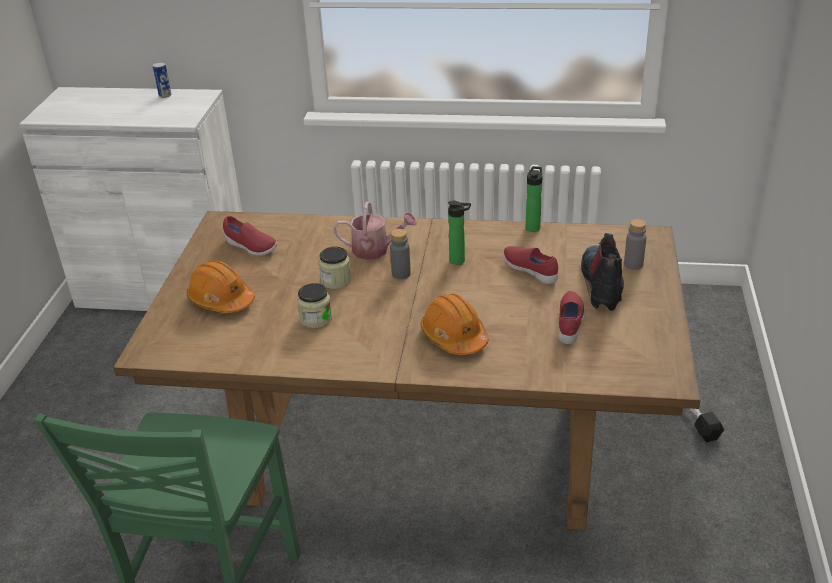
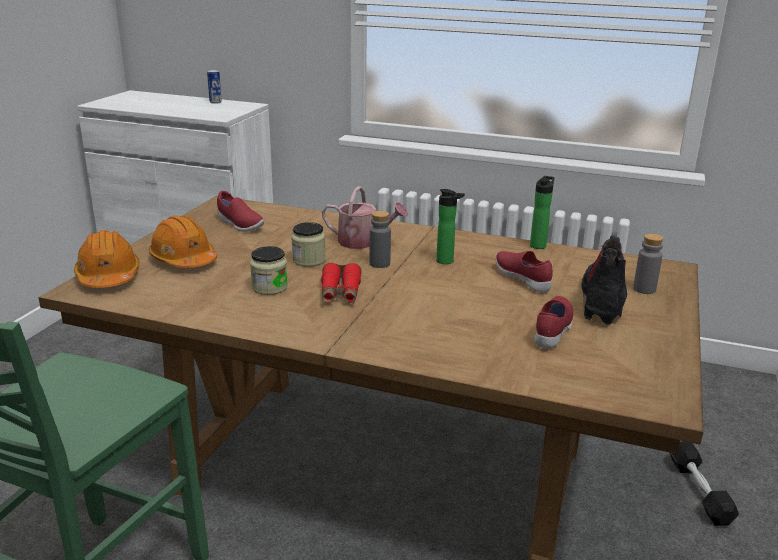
camera: 10 degrees right, 10 degrees down
orange hard hat [421,294,489,355] -> orange hard hat moved to [74,230,140,288]
none -> red binoculars [321,263,362,303]

